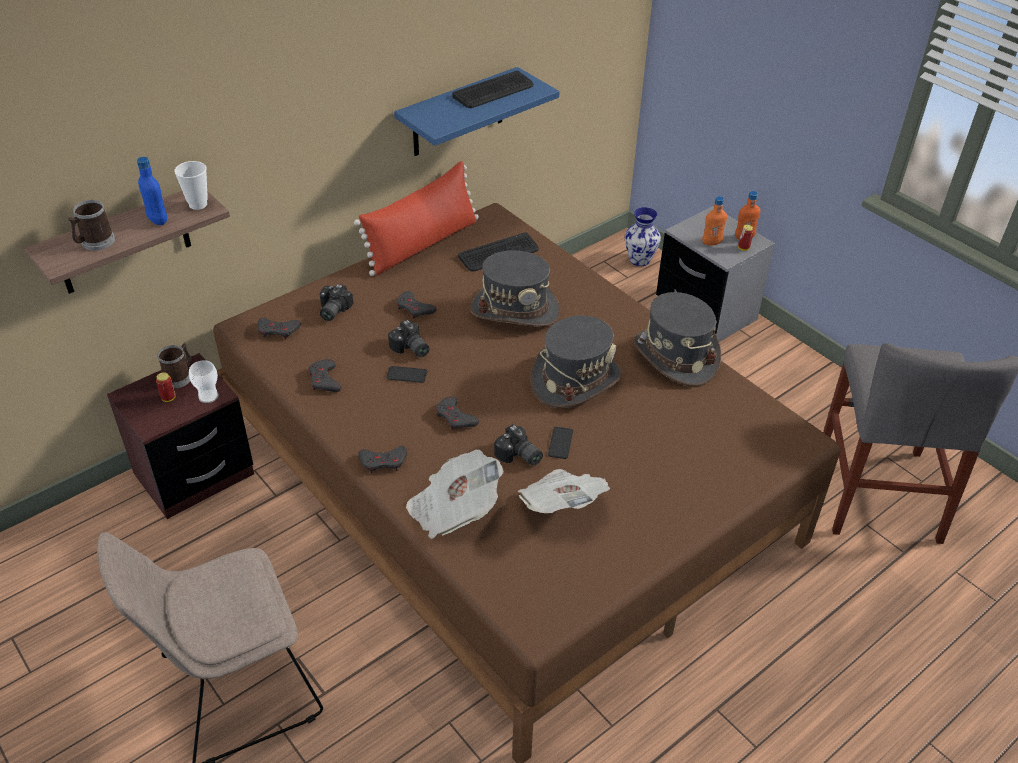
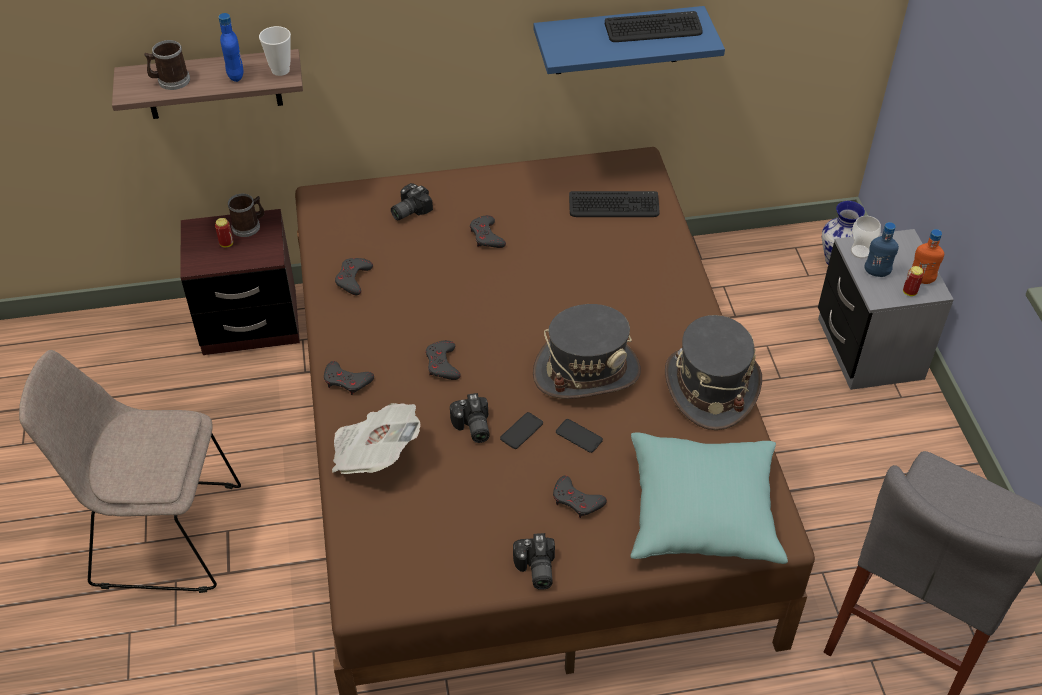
camera: 30 degrees right, 5 degrees up
cup [189,360,219,403] -> cup moved to [851,216,881,259]
grey game controller [257,318,301,340] -> grey game controller moved to [553,476,607,518]
red pillow [354,161,478,276] -> none
phone [387,366,427,383] -> phone moved to [556,419,603,453]
camera [388,320,429,357] -> camera moved to [513,533,555,590]
grey hat [470,250,561,327] -> none
newspaper [517,469,610,513] -> none
orange bottle [702,196,727,246] -> blue bottle [864,222,899,277]
none -> turquoise pillow [630,432,788,564]

